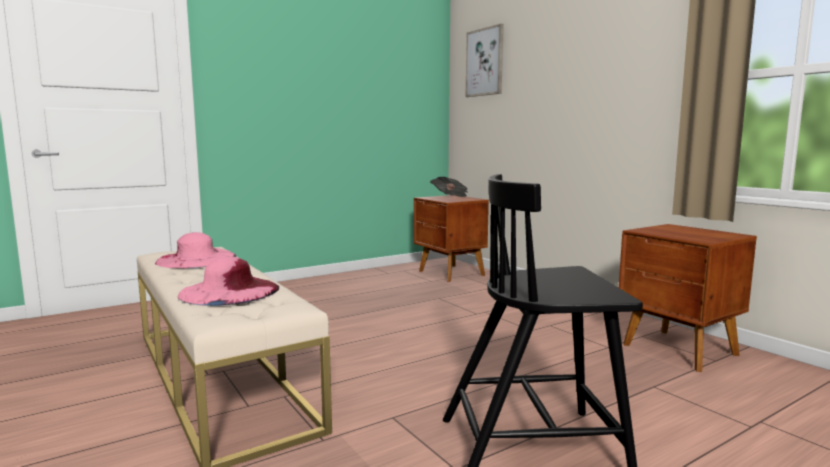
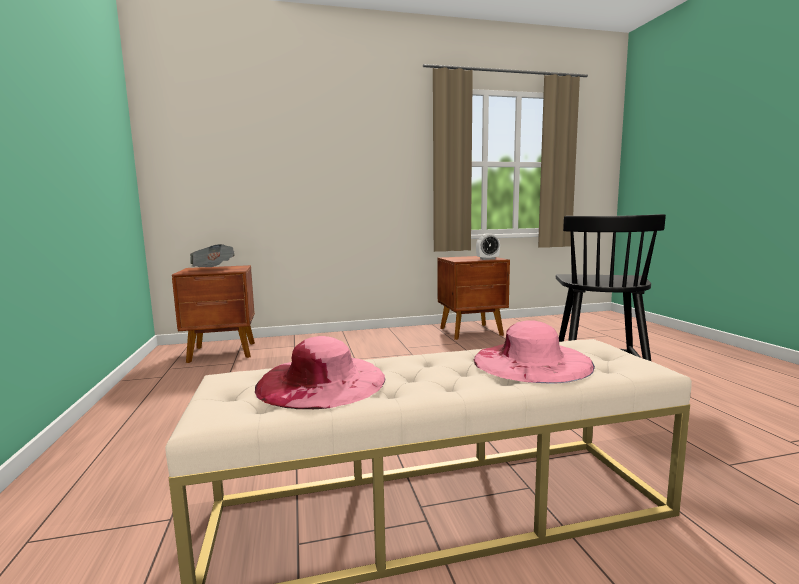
camera: 70 degrees left, 0 degrees up
picture [466,24,504,97] -> none
none -> alarm clock [476,233,500,260]

